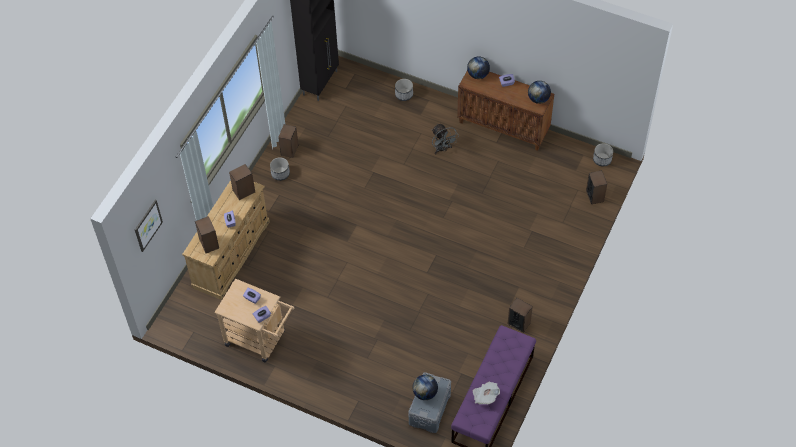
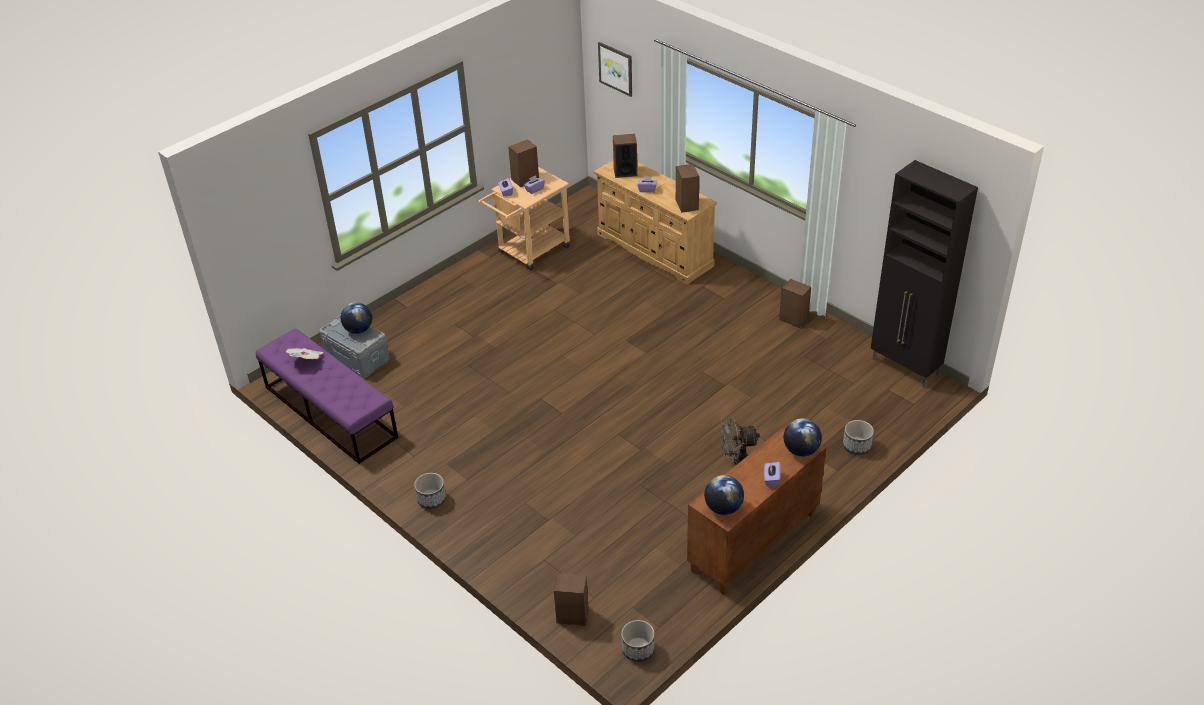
camera: 110 degrees right, 15 degrees down
planter [270,157,290,181] -> planter moved to [414,473,446,509]
speaker [507,298,533,333] -> speaker moved to [508,139,539,187]

